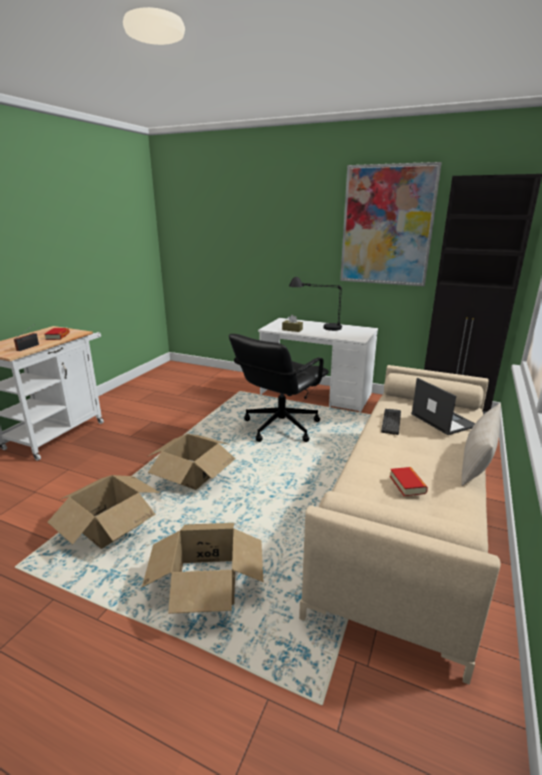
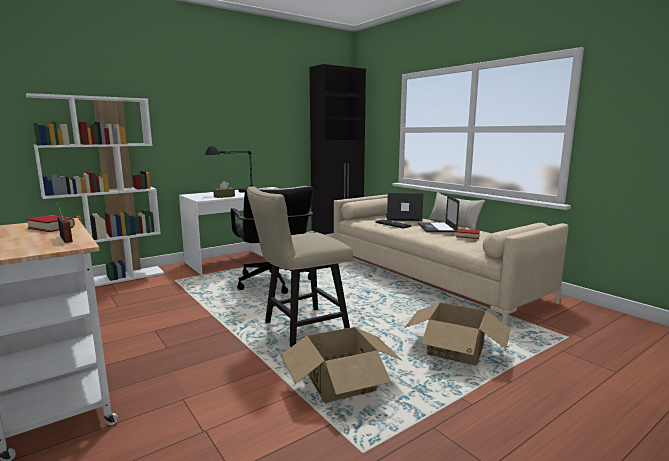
camera: 60 degrees left, 10 degrees down
cardboard box [147,434,236,490] -> beige chair [247,186,353,347]
picture [340,162,442,286] -> none
none -> white bookcase [26,93,164,287]
none -> laptop [418,195,459,233]

